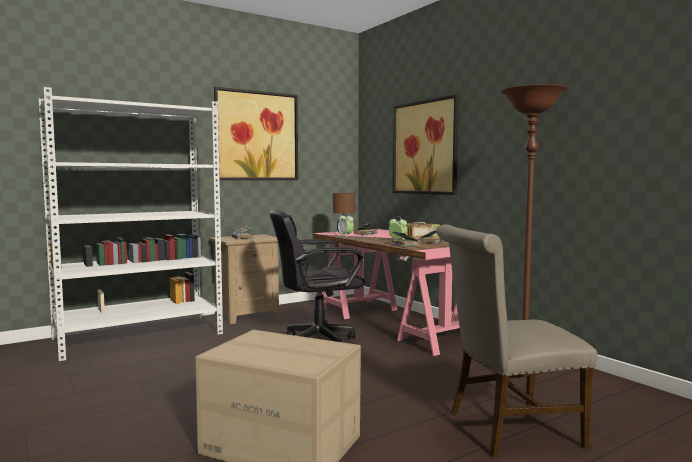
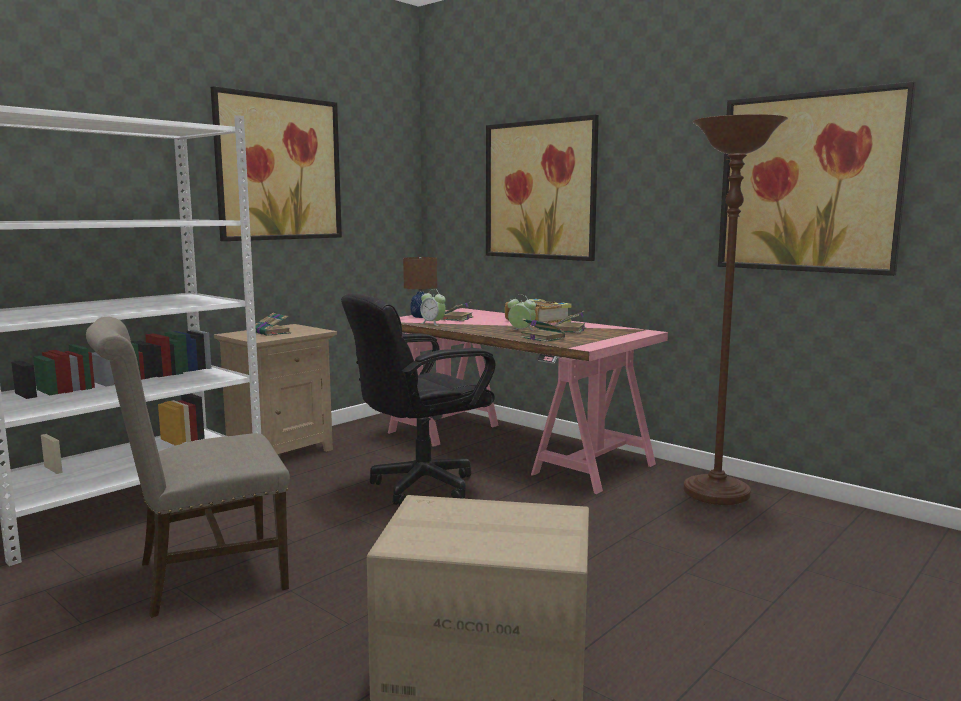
camera: 15 degrees left, 5 degrees up
beige chair [436,225,598,458] -> beige chair moved to [86,317,290,618]
none -> picture [718,81,916,276]

